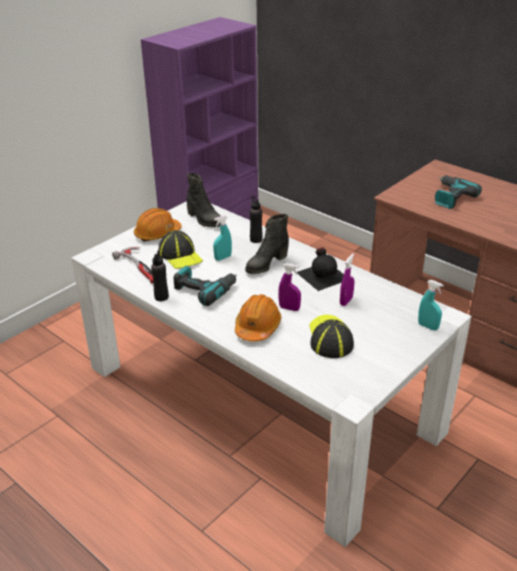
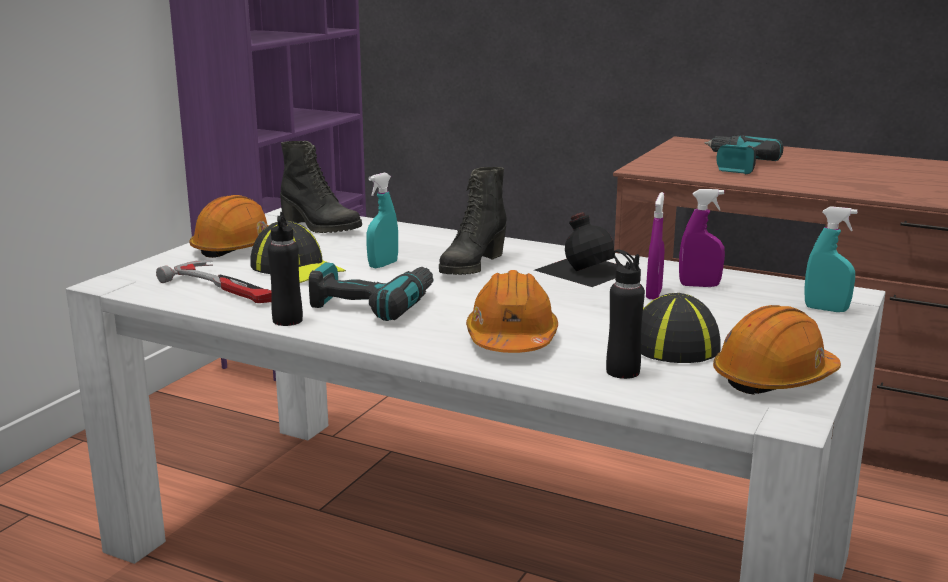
camera: 15 degrees left, 15 degrees down
black bottle [249,196,263,243] -> black bottle moved to [606,249,645,379]
purple spray bottle [278,263,301,311] -> purple spray bottle moved to [679,189,725,287]
none -> orange hard hat [713,305,841,395]

